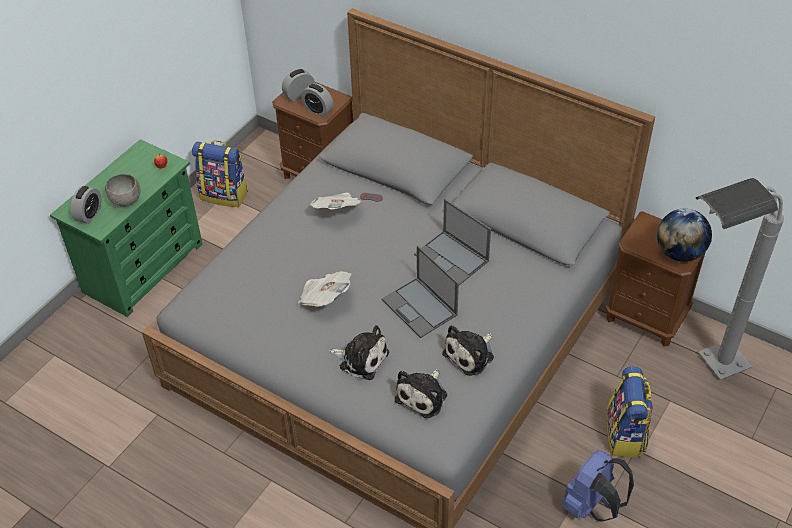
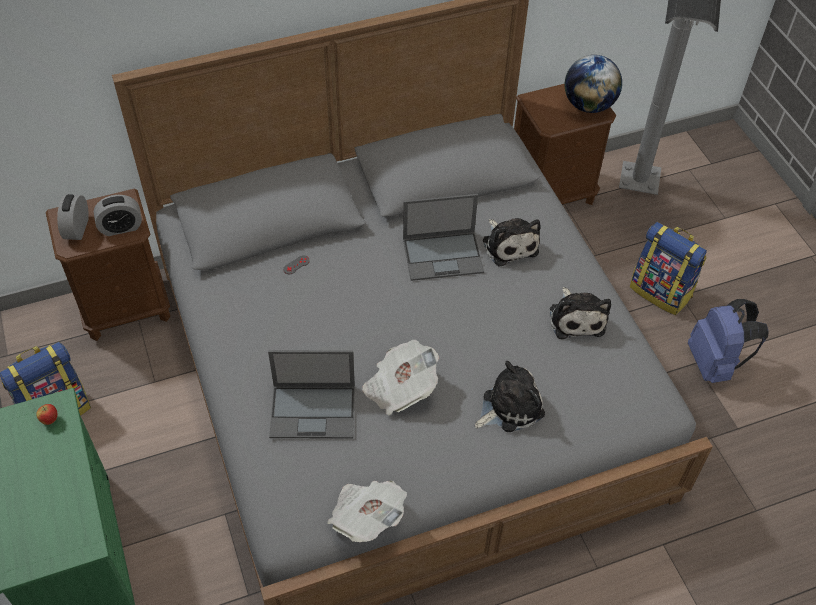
camera: 55 degrees left, 5 degrees up
alarm clock [71,186,101,224] -> none
grey bowl [105,174,141,207] -> none
newspaper [311,193,362,210] -> newspaper moved to [327,481,407,542]
laptop [382,246,459,338] -> laptop moved to [268,350,355,438]
plush toy [395,369,447,418] -> plush toy moved to [483,218,541,266]

